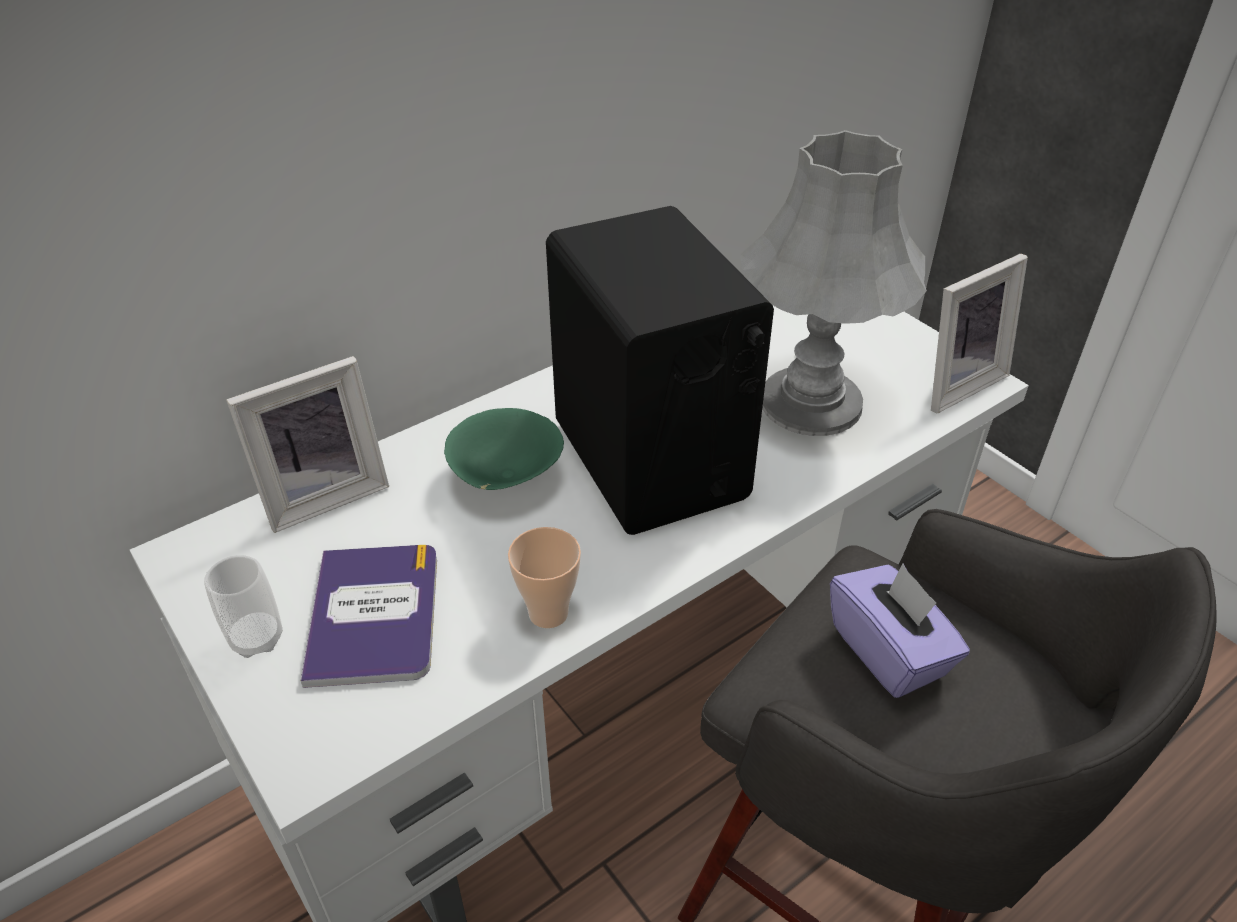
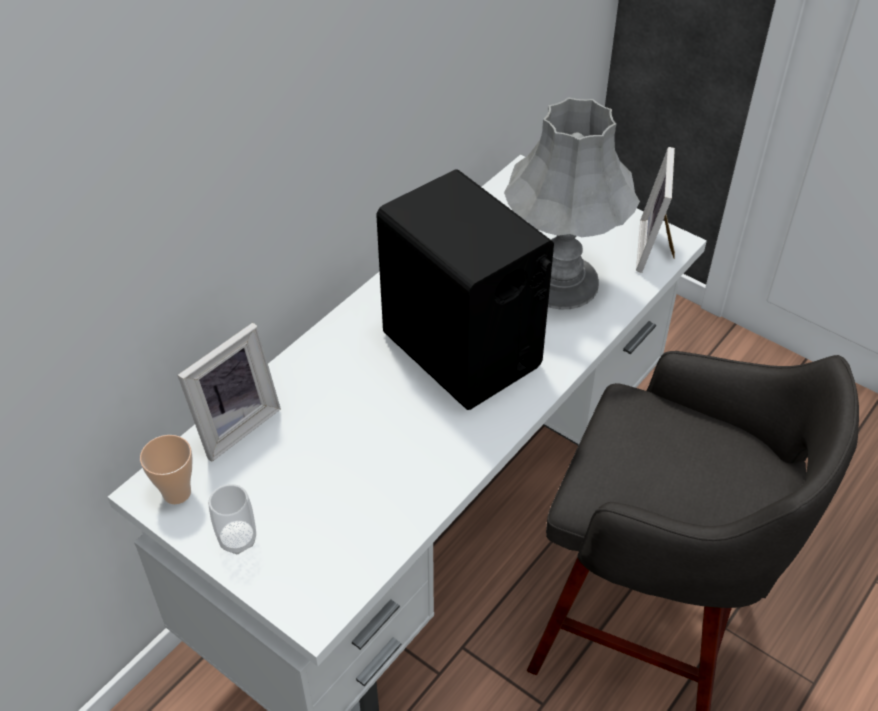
camera: 15 degrees left, 5 degrees up
book [301,545,437,688] -> none
green bowl [444,408,564,490] -> none
cup [508,527,581,628] -> cup moved to [140,435,192,504]
purple tissue box [830,564,970,698] -> none
picture frame [931,253,1028,414] -> picture frame turned 150 degrees clockwise [636,147,675,273]

